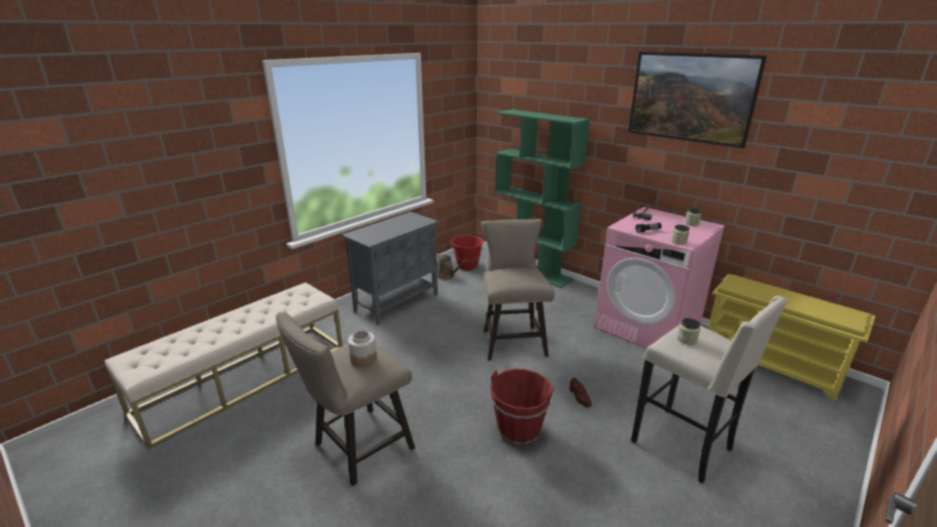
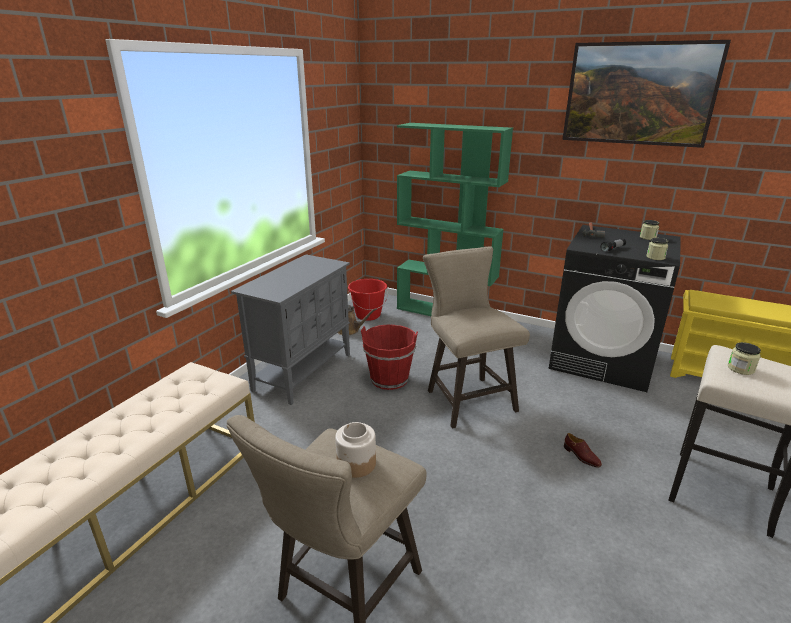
camera: 15 degrees left, 0 degrees up
red bucket [491,369,554,446] -> red bucket moved to [361,324,418,390]
pink washing machine [595,207,725,349] -> black washing machine [549,225,681,392]

